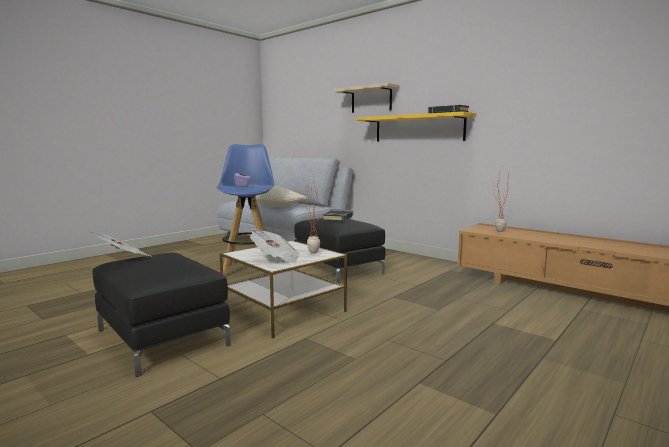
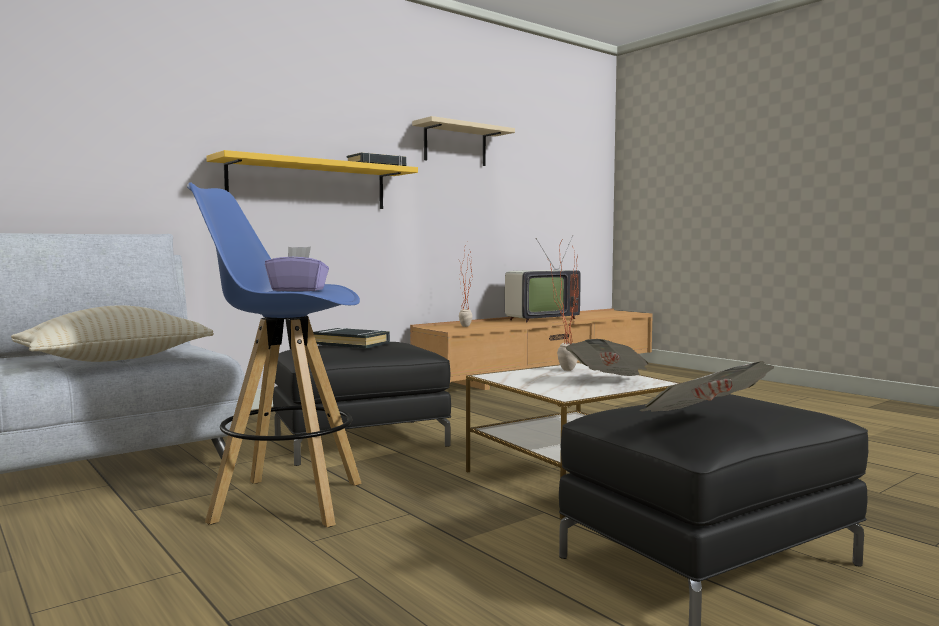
camera: 80 degrees left, 5 degrees down
beige shelf [334,83,400,113] -> beige shelf moved to [412,116,515,166]
none -> television [505,235,581,323]

